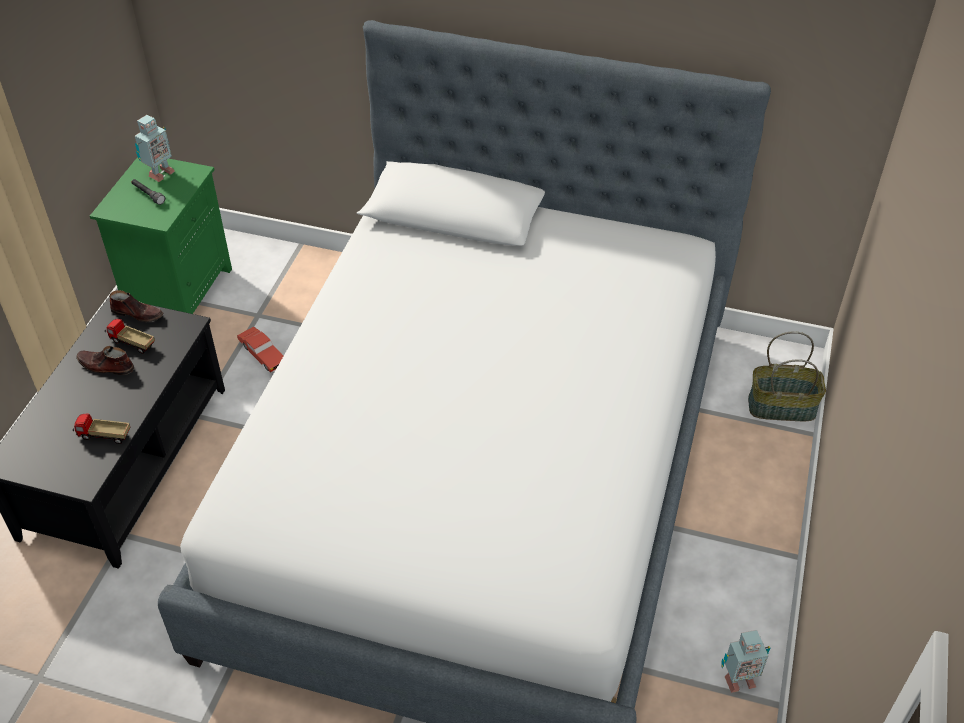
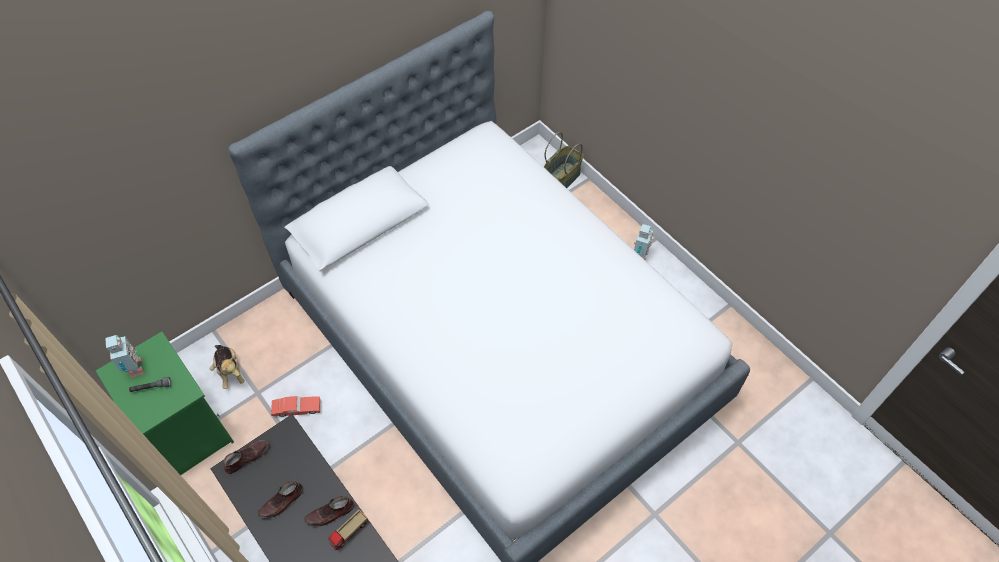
camera: 55 degrees left, 10 degrees up
toy truck [105,319,155,354] -> none
toy robot [721,630,771,693] -> toy robot moved to [634,224,653,260]
none -> plush toy [210,345,245,389]
none -> brown shoe [304,496,354,526]

